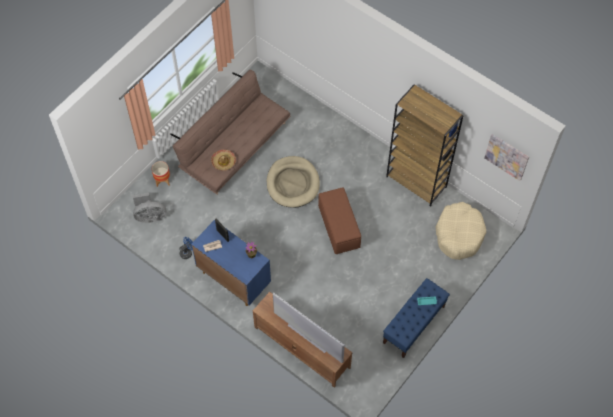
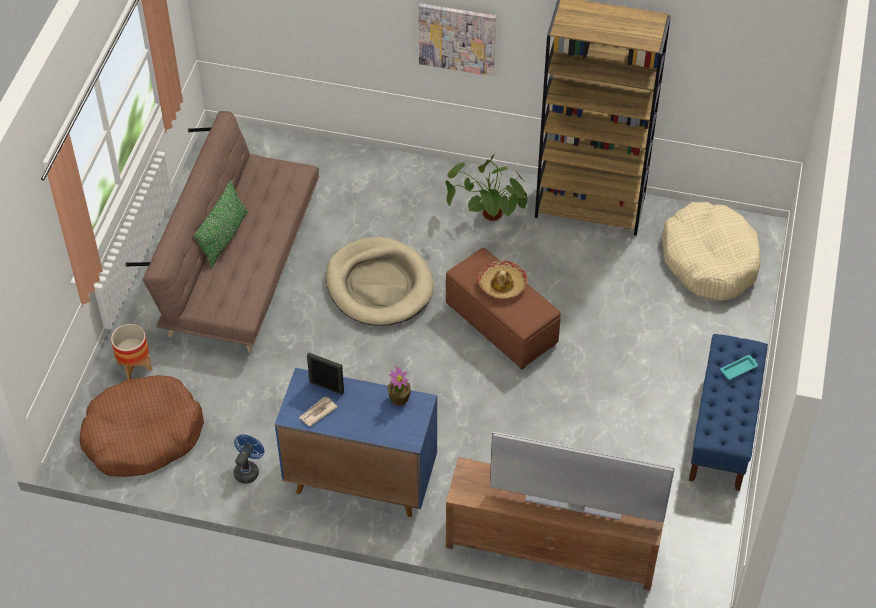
camera: 25 degrees left, 10 degrees down
grey fan [132,193,167,223] -> brown dog bed [79,375,204,477]
hat [211,150,236,171] -> hat moved to [478,261,528,299]
picture [485,134,529,181] -> picture moved to [418,3,496,76]
none -> green pillow [193,180,249,268]
none -> potted plant [446,155,528,221]

